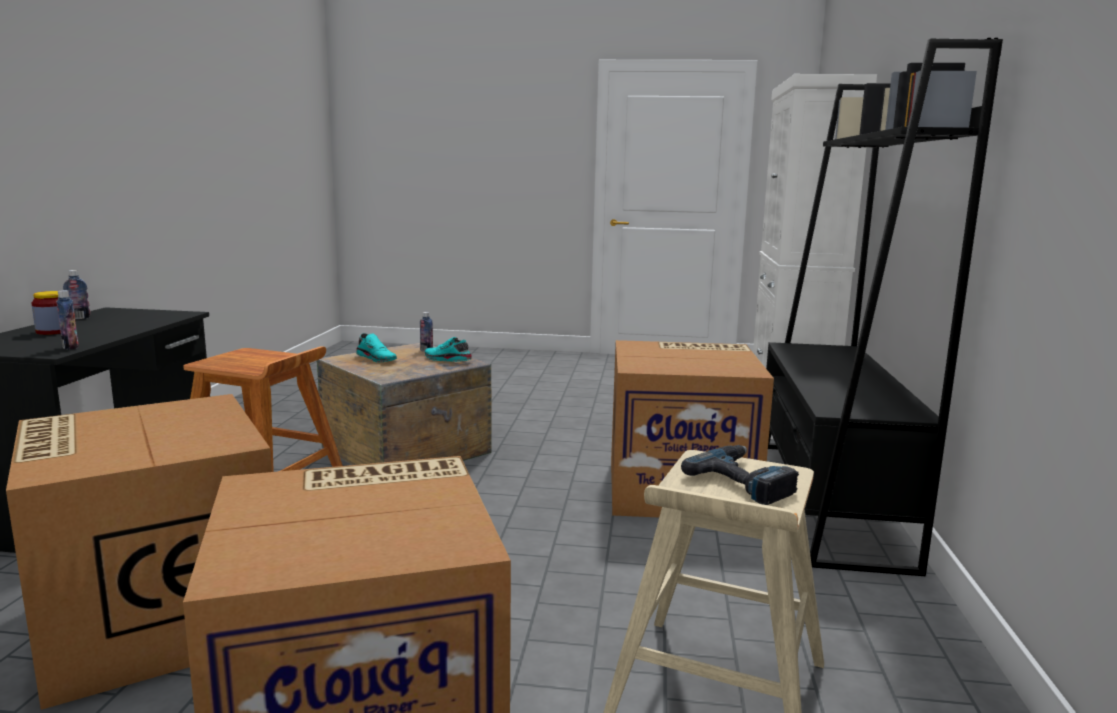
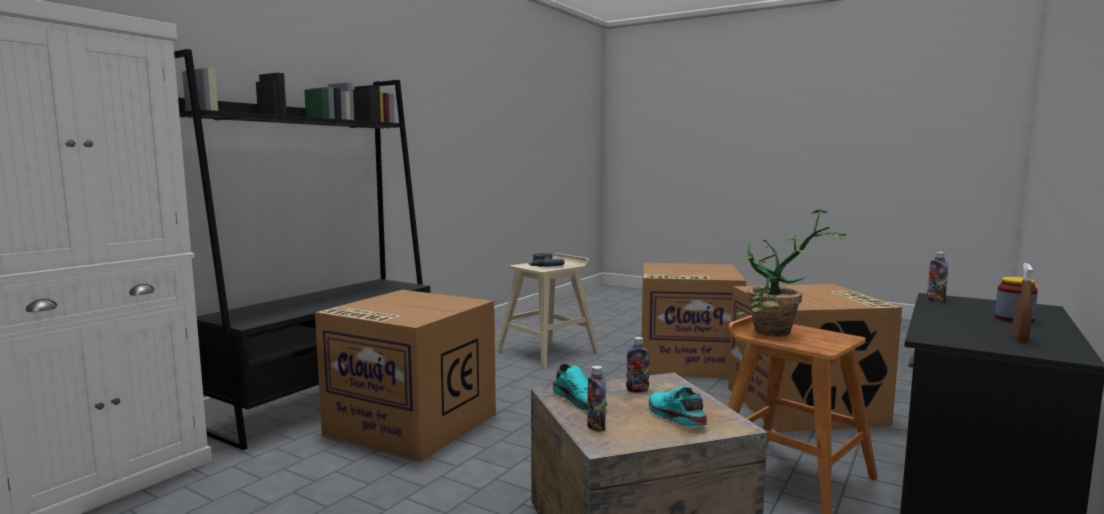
camera: 155 degrees left, 5 degrees down
bottle [63,270,91,319] -> bottle moved to [626,337,650,393]
none -> potted plant [736,209,846,337]
none -> brown spray bottle [1012,263,1033,343]

